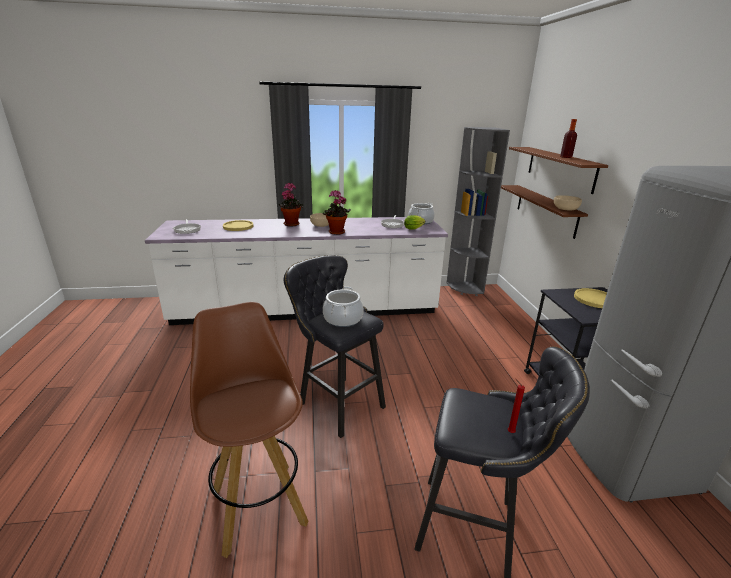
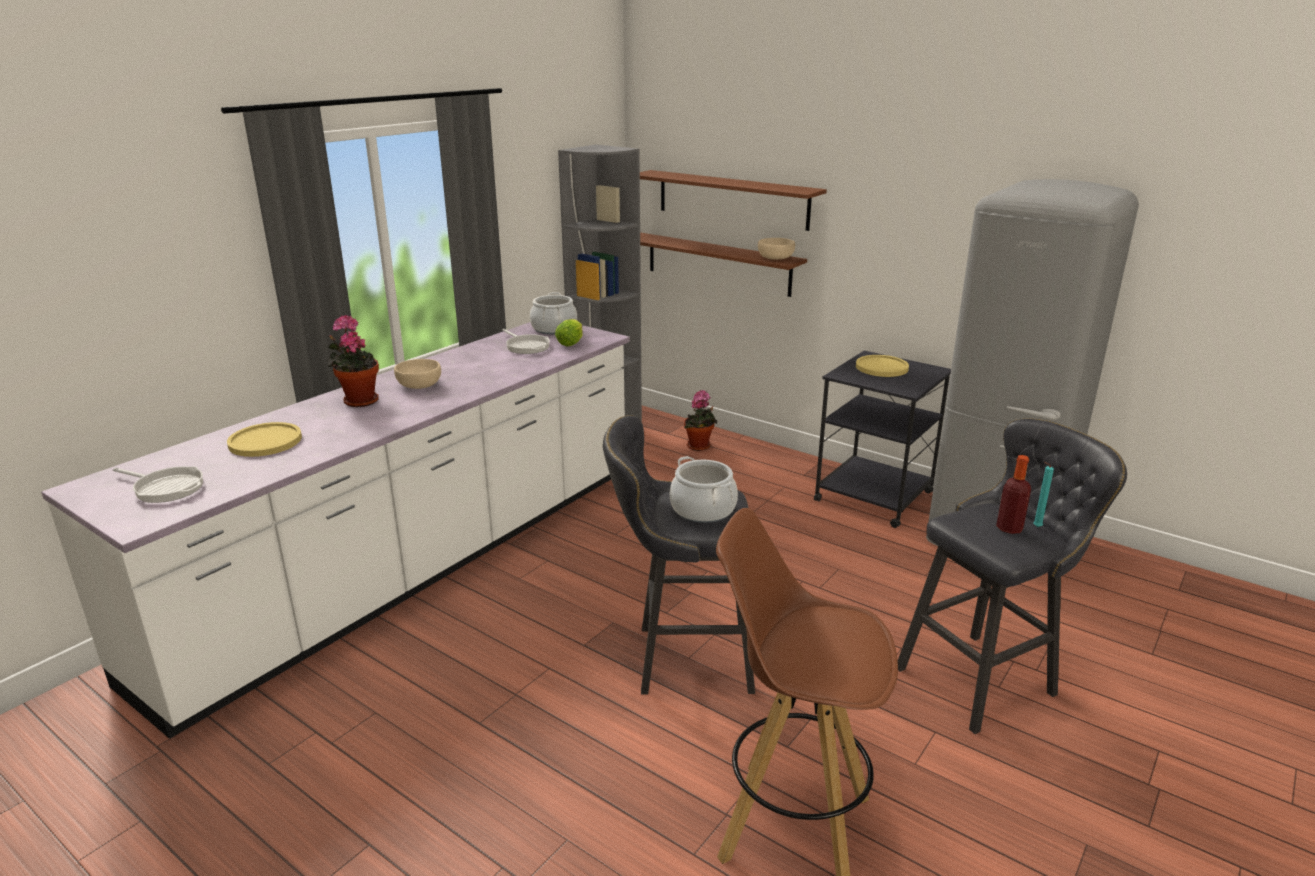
camera: 45 degrees left, 0 degrees up
potted plant [323,190,351,235] -> potted plant moved to [684,390,717,451]
red candle [508,379,525,433] -> turquoise candle [1033,462,1054,527]
bottle [560,119,577,158] -> bottle moved to [996,455,1031,534]

